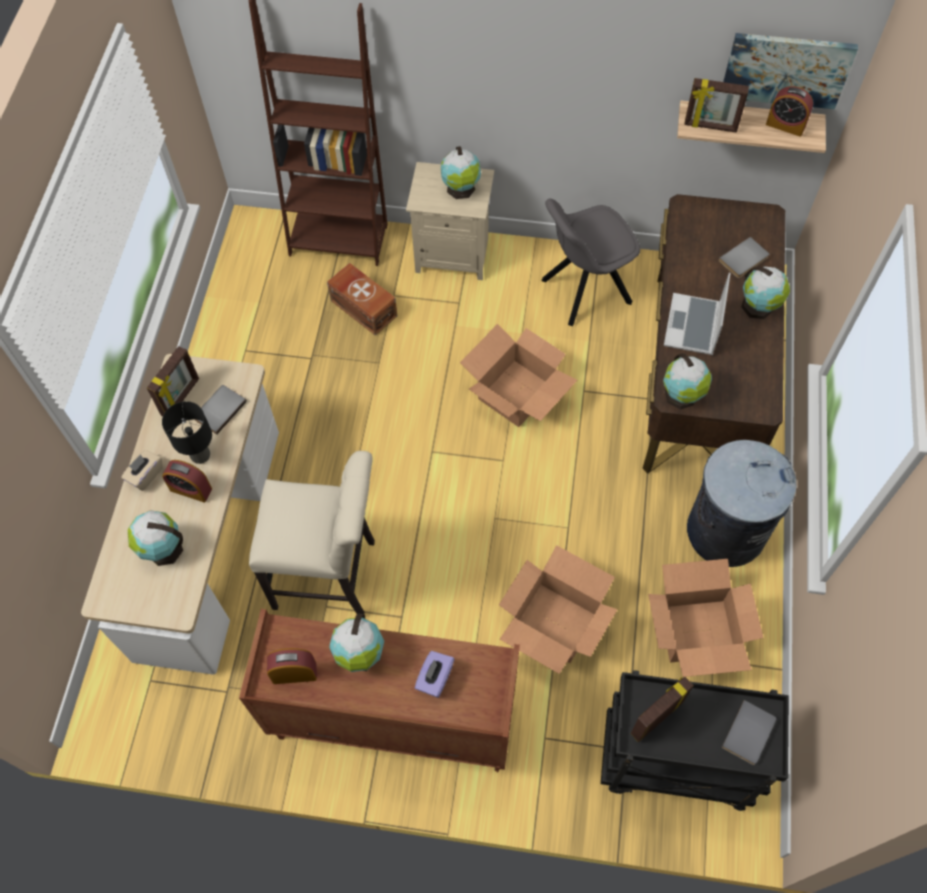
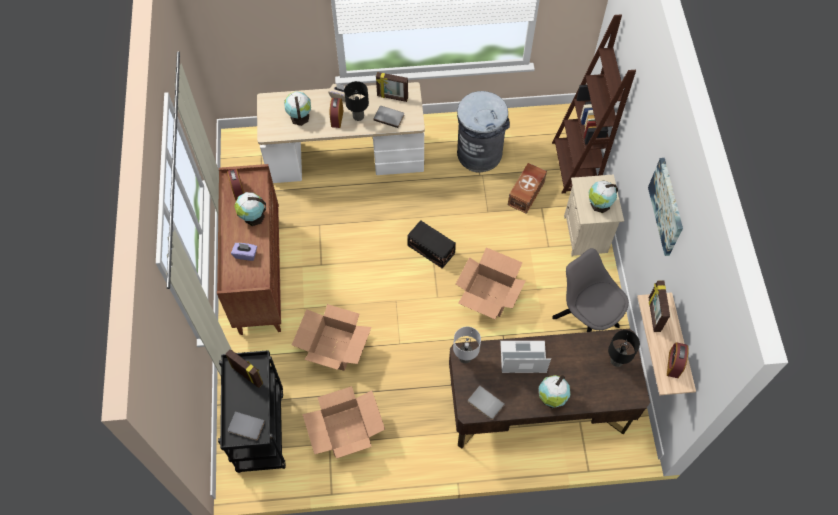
camera: 75 degrees right, 0 degrees up
beige stool [249,451,375,614] -> none
globe [663,353,712,409] -> white table lamp [453,327,481,363]
grey trash can [687,440,796,567] -> grey trash can moved to [457,91,510,172]
grey book [718,237,769,278] -> grey book moved to [468,385,505,420]
picture [723,33,858,109] -> picture moved to [648,158,683,256]
none -> black storage box [407,220,456,269]
none -> black table lamp [608,330,640,367]

